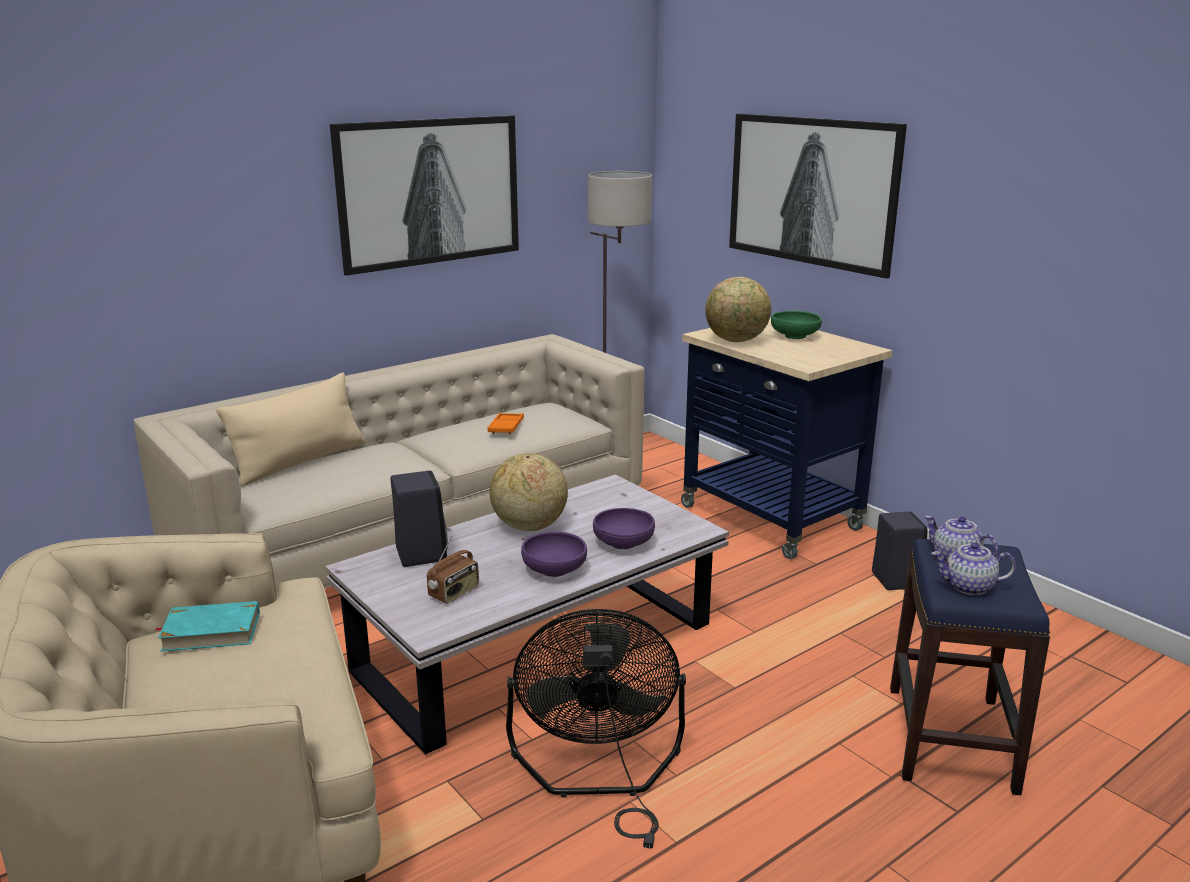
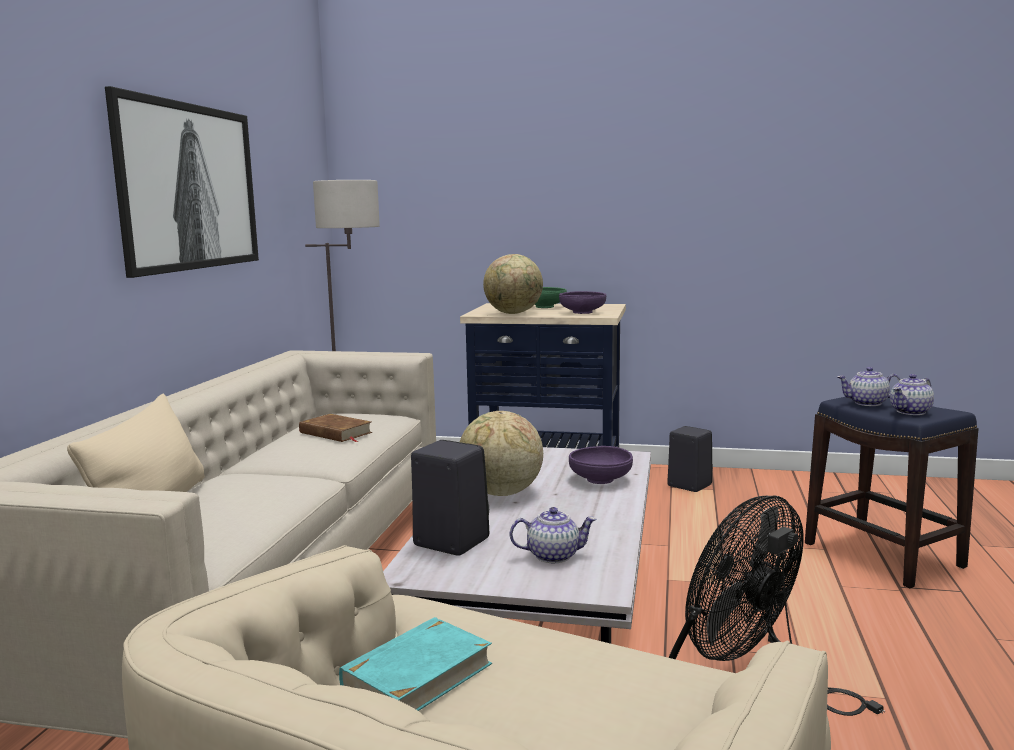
camera: 40 degrees left, 10 degrees down
radio [427,536,479,604] -> teapot [509,507,597,563]
orange tray [487,413,524,435] -> brown book [299,414,372,442]
purple bowl [521,532,587,577] -> purple bowl moved to [559,291,606,314]
picture [729,114,907,279] -> none

